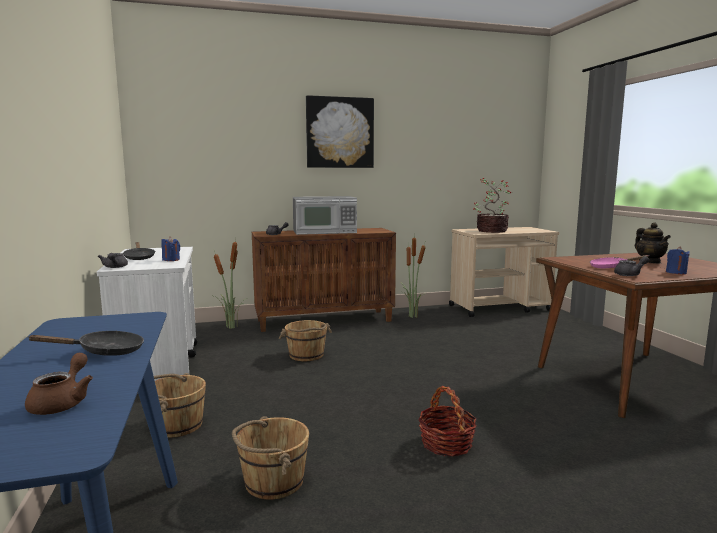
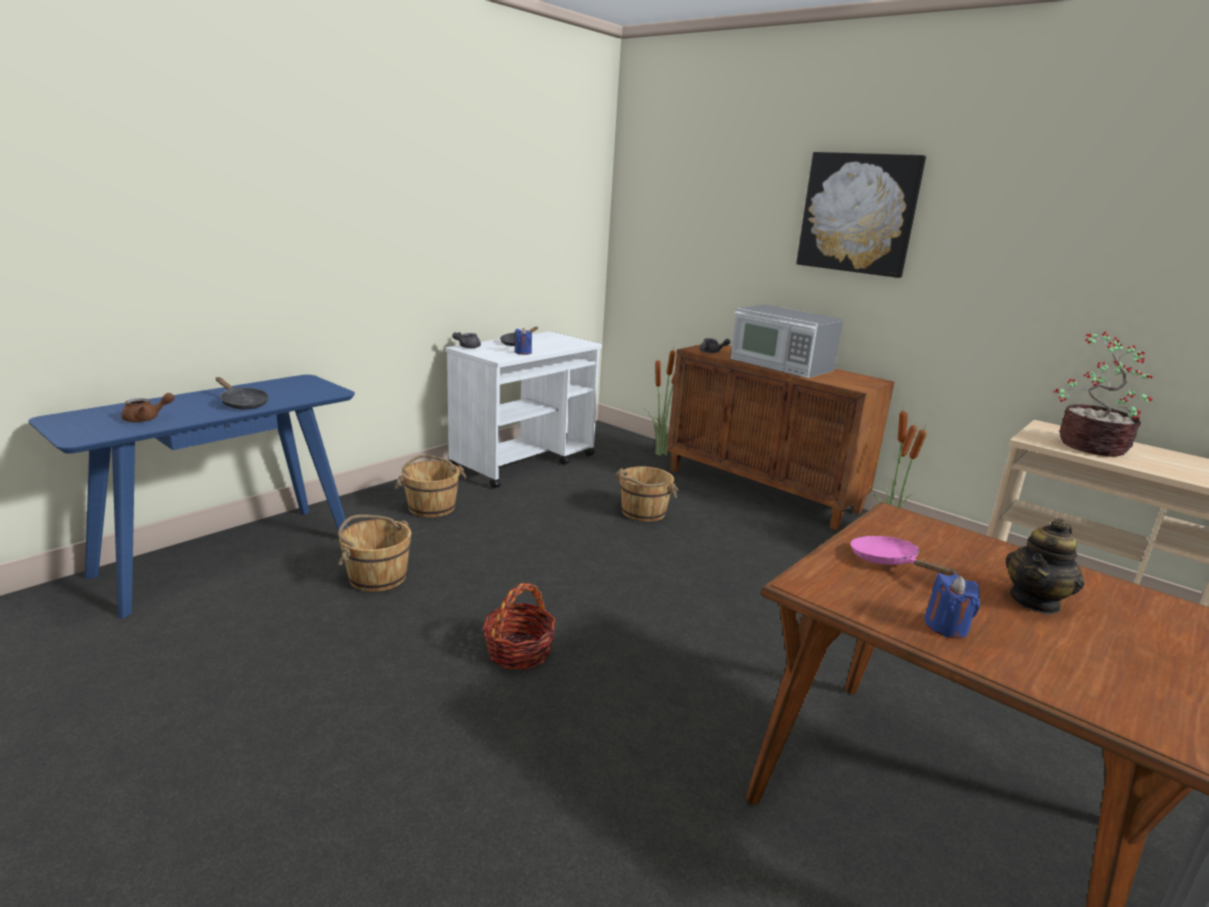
camera: 55 degrees right, 10 degrees up
grey teapot [614,256,649,276] -> none

